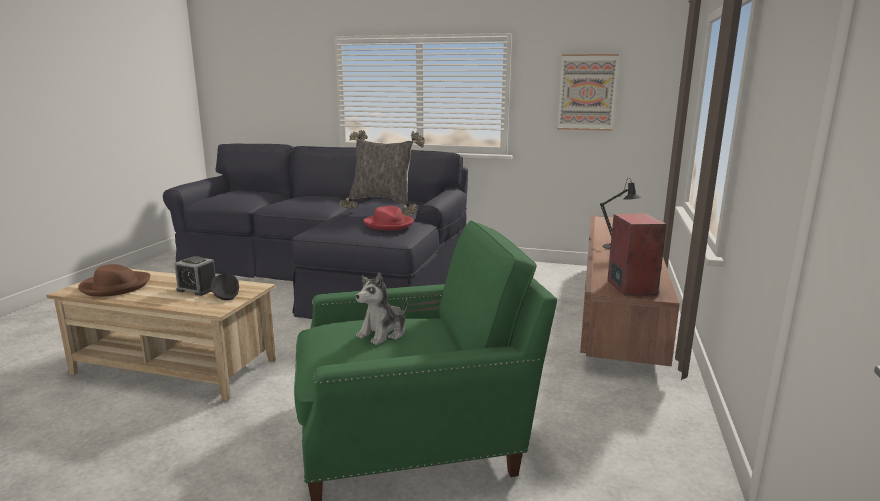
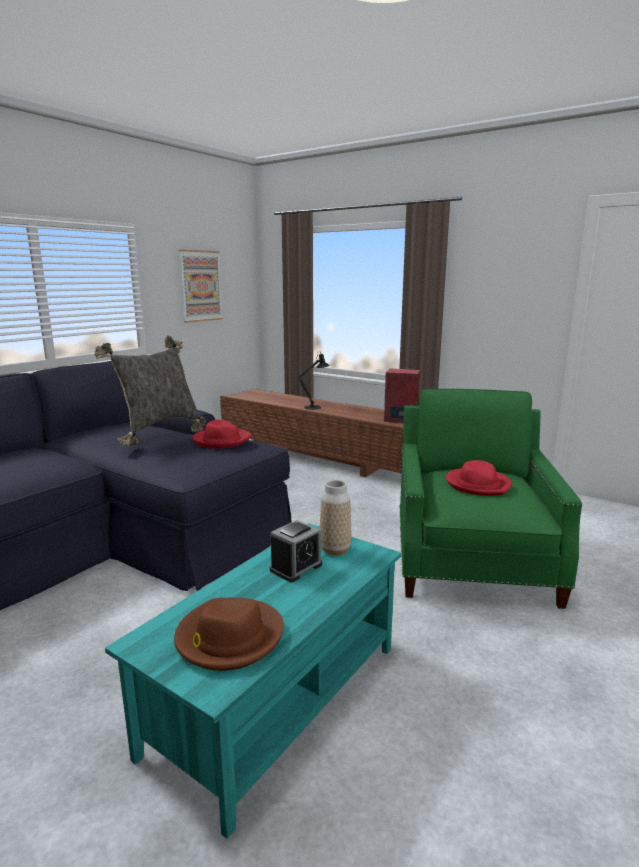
camera: 70 degrees left, 0 degrees up
beige coffee table [46,269,276,401] -> turquoise coffee table [105,523,401,839]
black bowl [211,273,239,300] -> vase [320,480,351,555]
plush toy [356,272,407,345] -> red hat [446,460,512,496]

